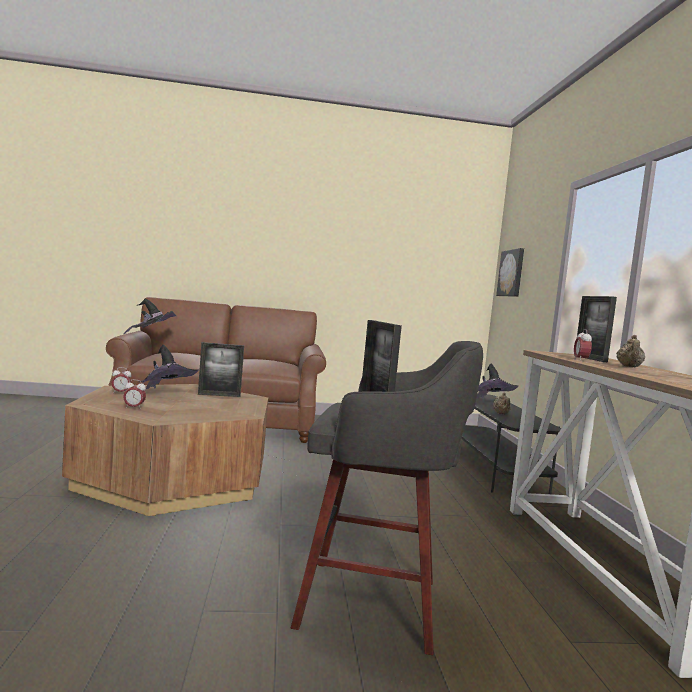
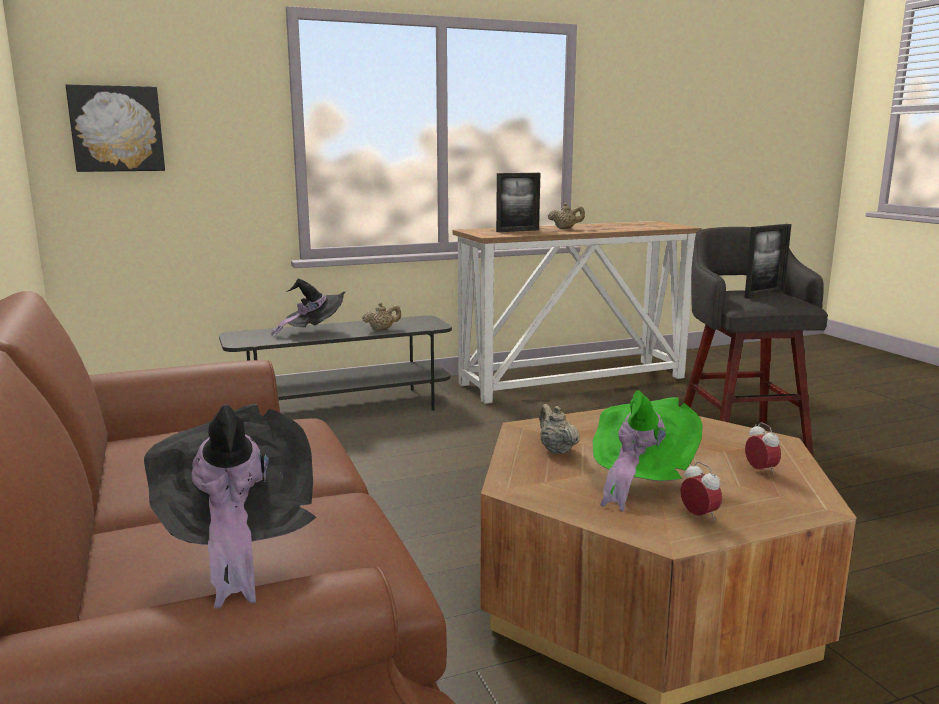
camera: 105 degrees left, 10 degrees up
black hat [137,345,199,389] -> green hat [593,391,702,512]
picture frame [198,342,244,397] -> beige teapot [539,404,580,454]
alarm clock [574,329,592,361] -> none

